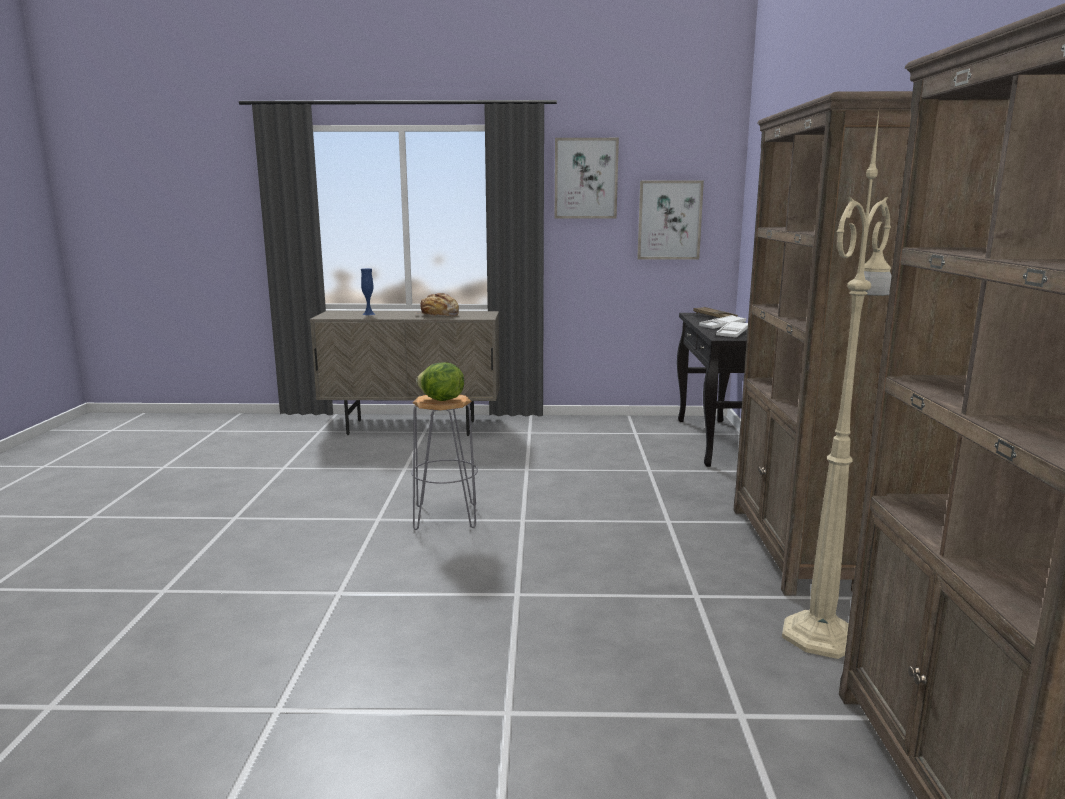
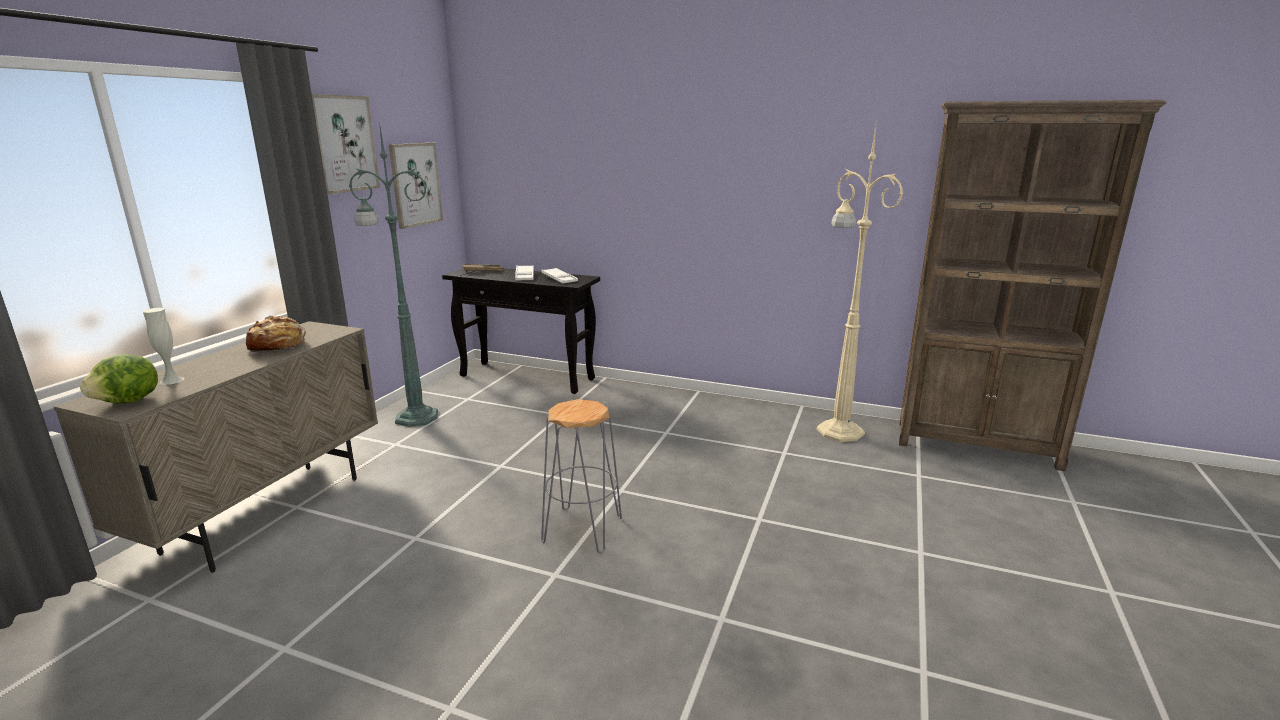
camera: 70 degrees left, 5 degrees up
blue vase [361,268,375,315] -> white vase [142,308,185,385]
lettuce [416,362,464,401] -> lettuce moved to [80,354,158,404]
brown bookcase [734,91,913,596] -> none
none -> green floor lamp [349,121,438,427]

